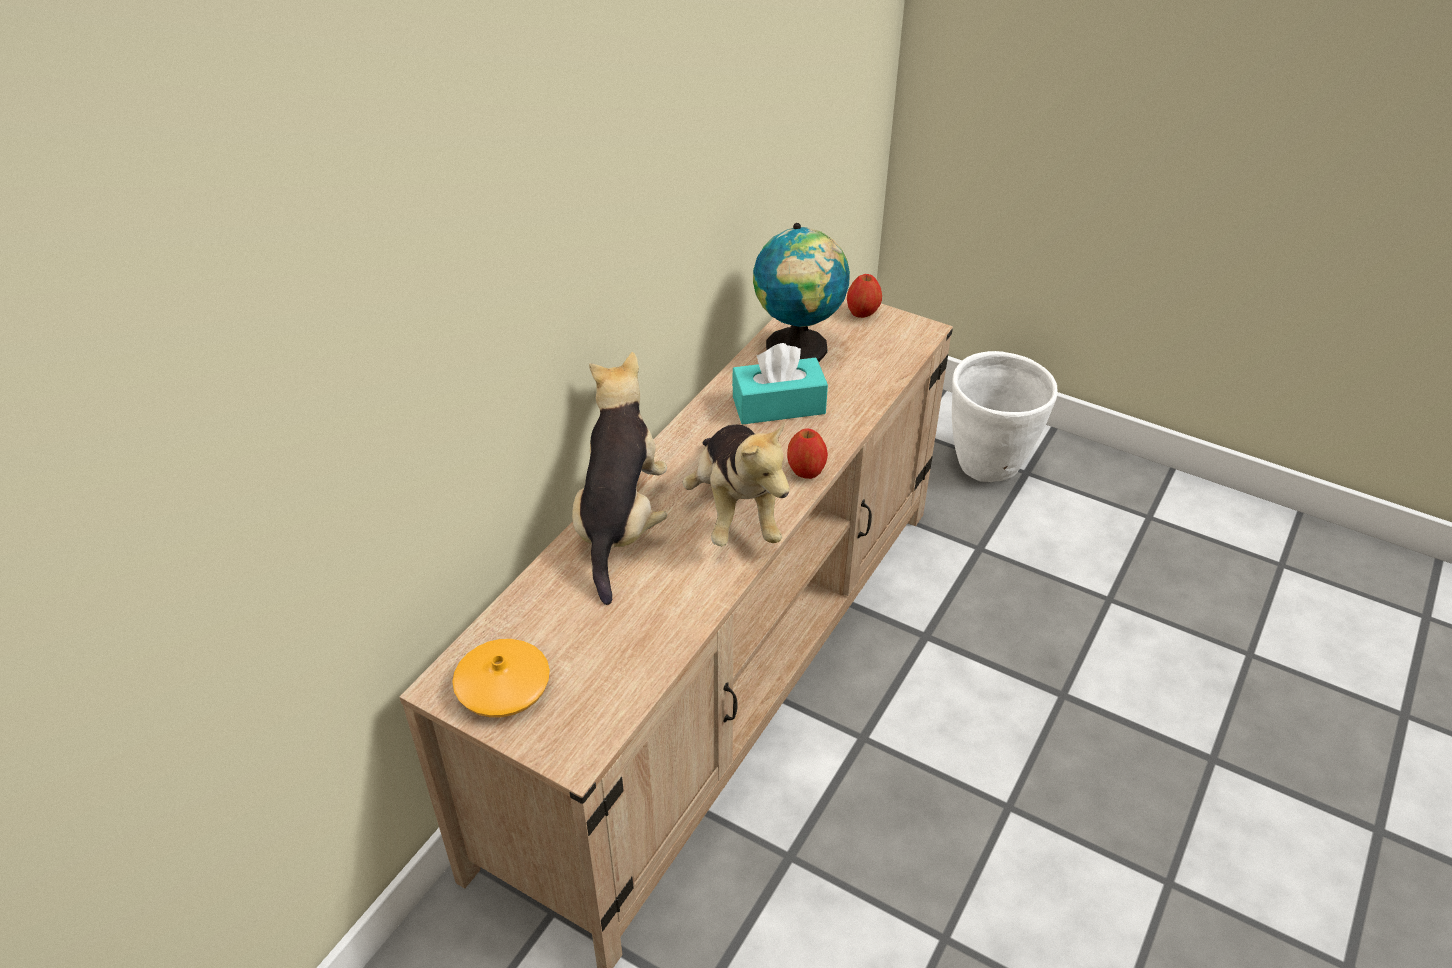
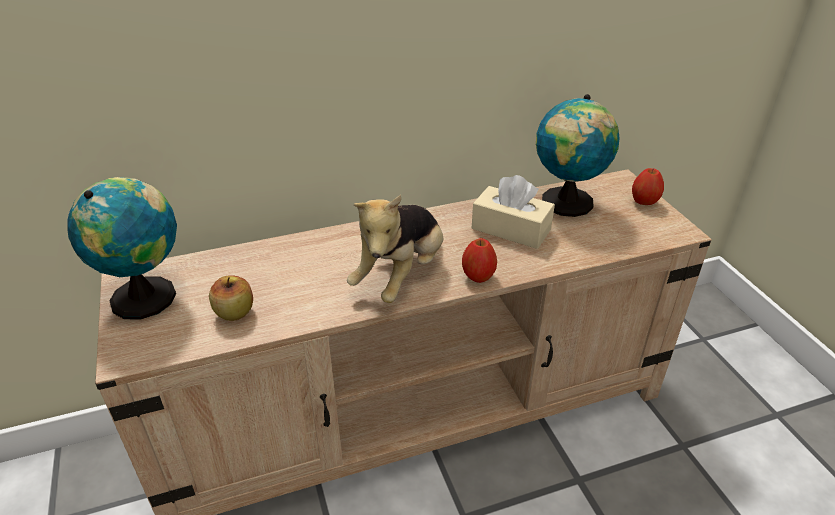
camera: 40 degrees right, 5 degrees down
orange vase [452,639,550,718] -> globe [67,177,177,319]
plush toy [572,352,667,605] -> none
turquoise tissue box [732,343,828,425] -> beige tissue box [472,175,555,249]
white planter [952,351,1057,482] -> none
none -> apple [209,275,253,321]

